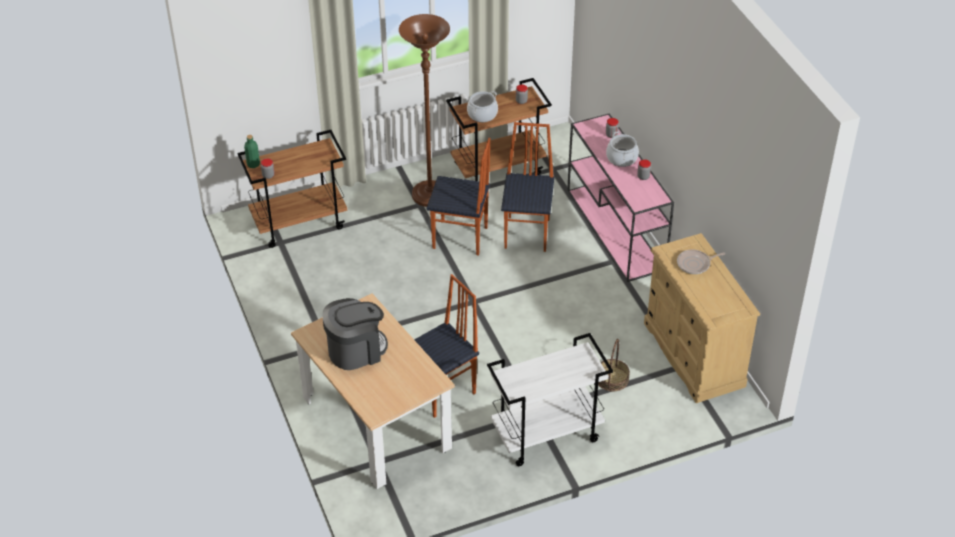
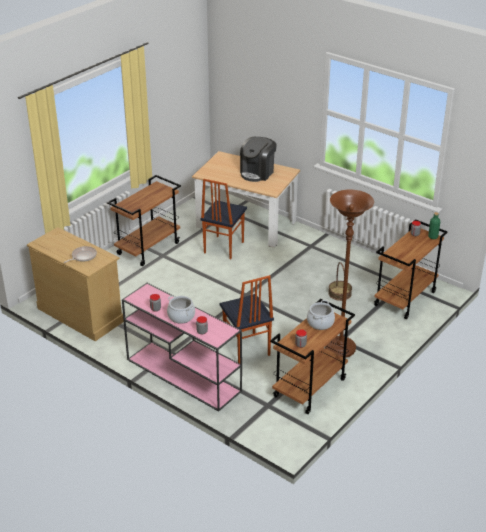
camera: 150 degrees right, 10 degrees down
chair [426,138,490,256] -> none
white cart [487,333,613,466] -> brown cart [107,175,181,266]
basket [598,339,630,392] -> basket moved to [328,262,352,301]

